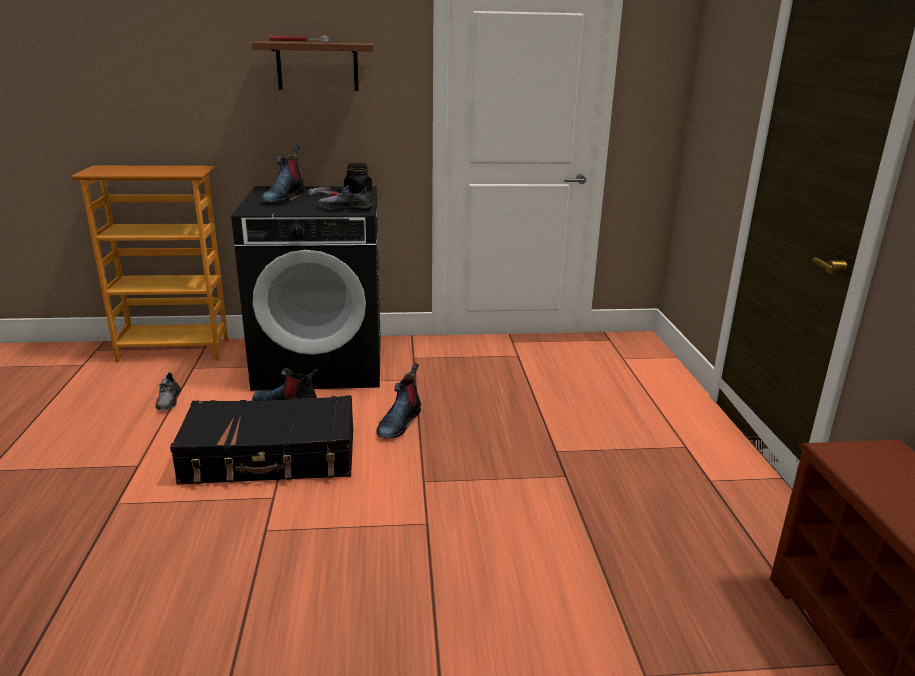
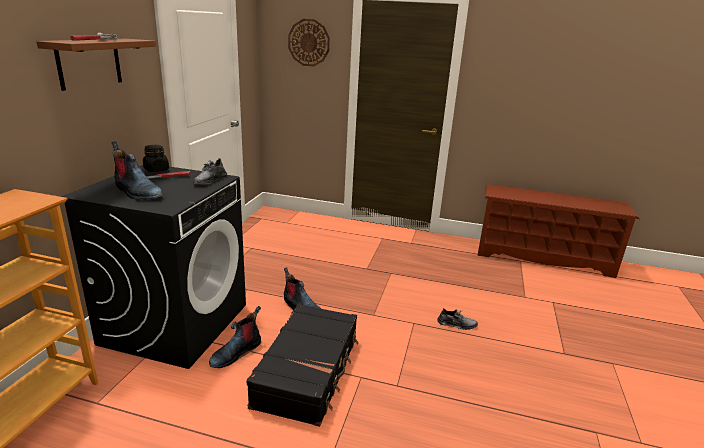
camera: 70 degrees left, 0 degrees up
grey shoe [155,372,181,410] -> grey shoe moved to [437,308,478,330]
none -> wall clock [288,19,330,66]

